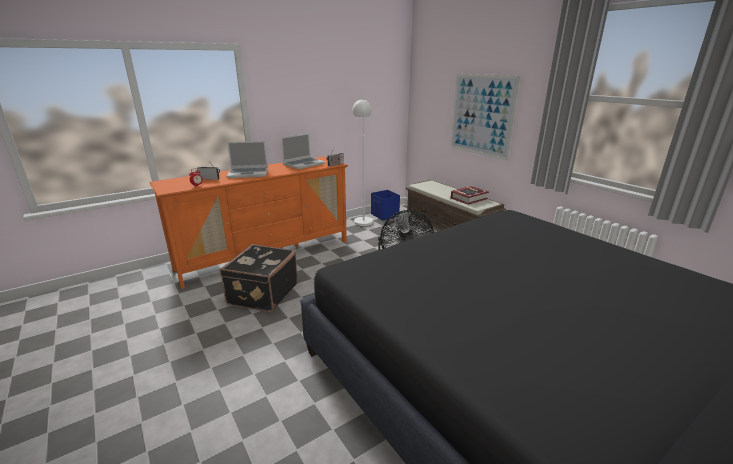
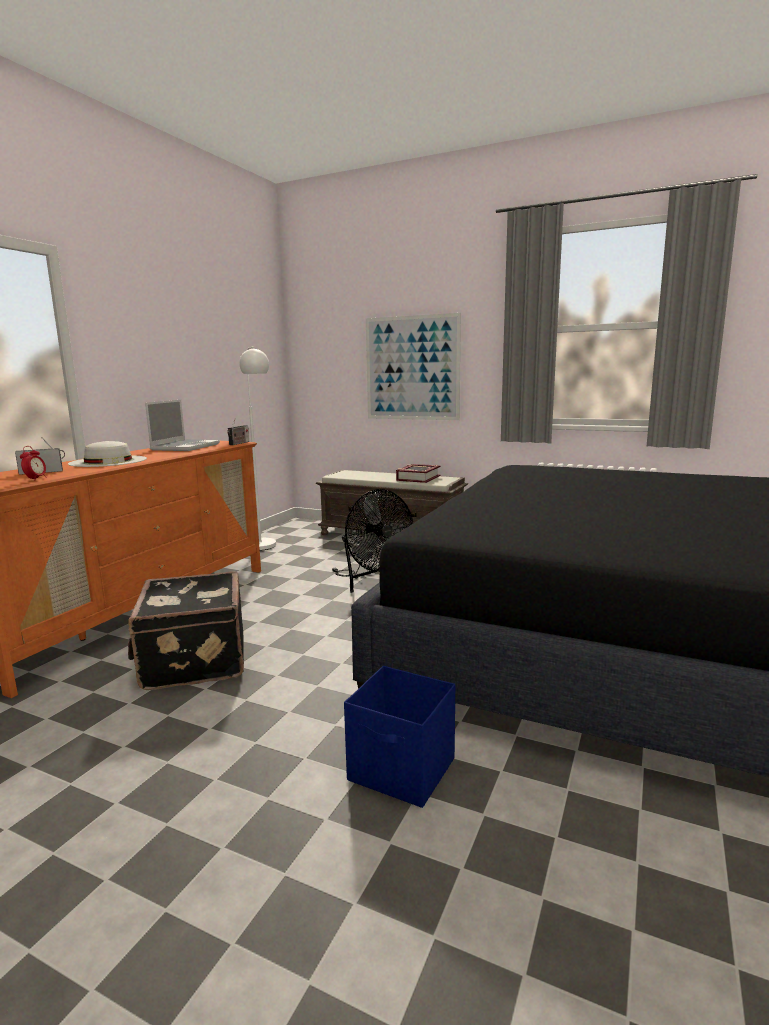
camera: 30 degrees left, 10 degrees down
laptop [227,141,268,178] -> white hat [68,441,147,467]
blue storage box [371,190,400,221] -> blue storage box moved to [344,666,455,808]

